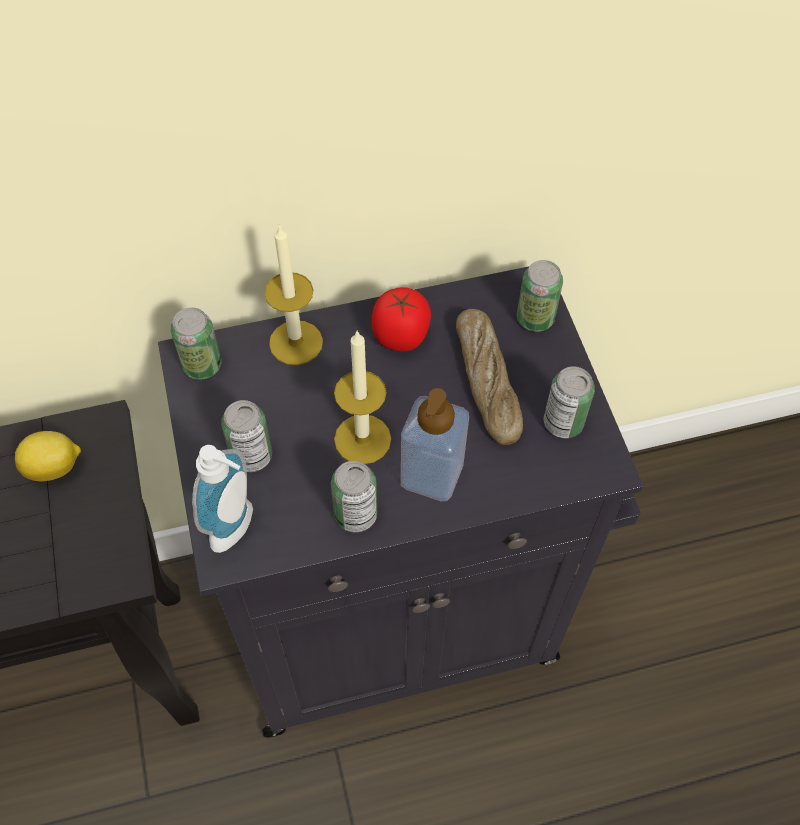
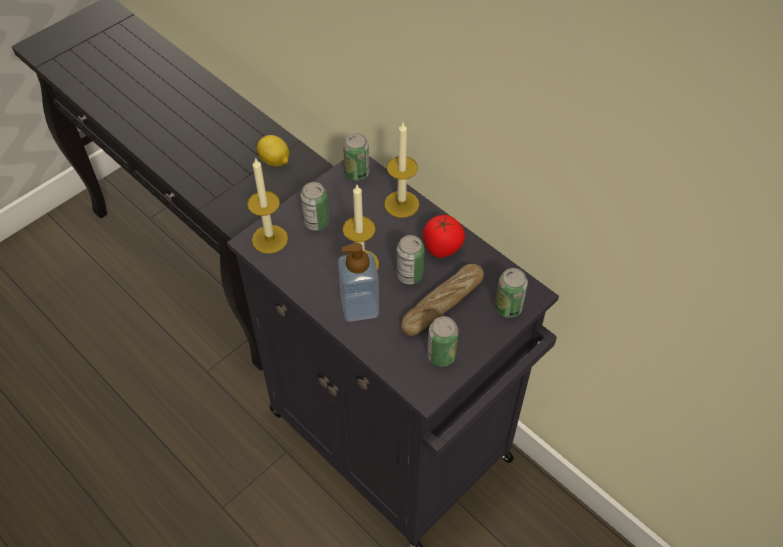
camera: 60 degrees right, 5 degrees down
soap dispenser [192,445,253,553] -> candle [247,157,288,254]
can [331,461,377,532] -> can moved to [396,235,425,284]

